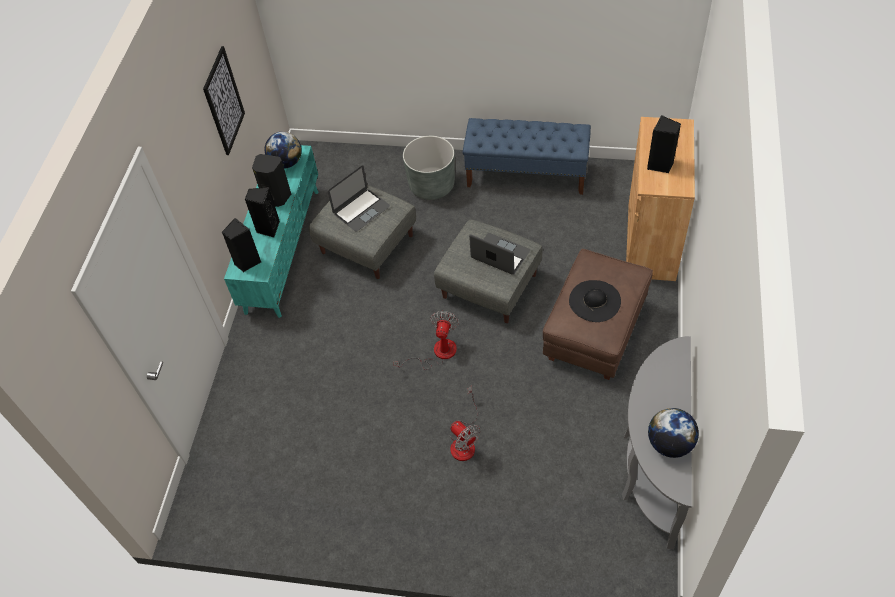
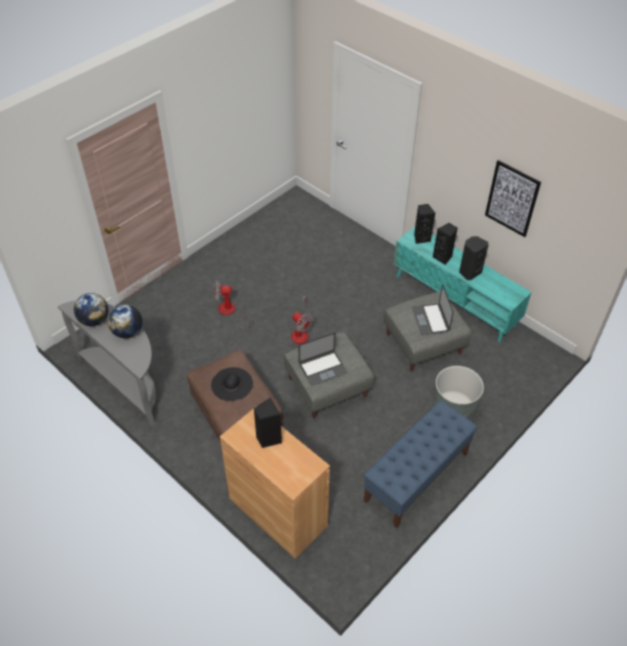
camera: 120 degrees right, 5 degrees down
globe [265,132,302,169] -> globe moved to [108,305,142,338]

